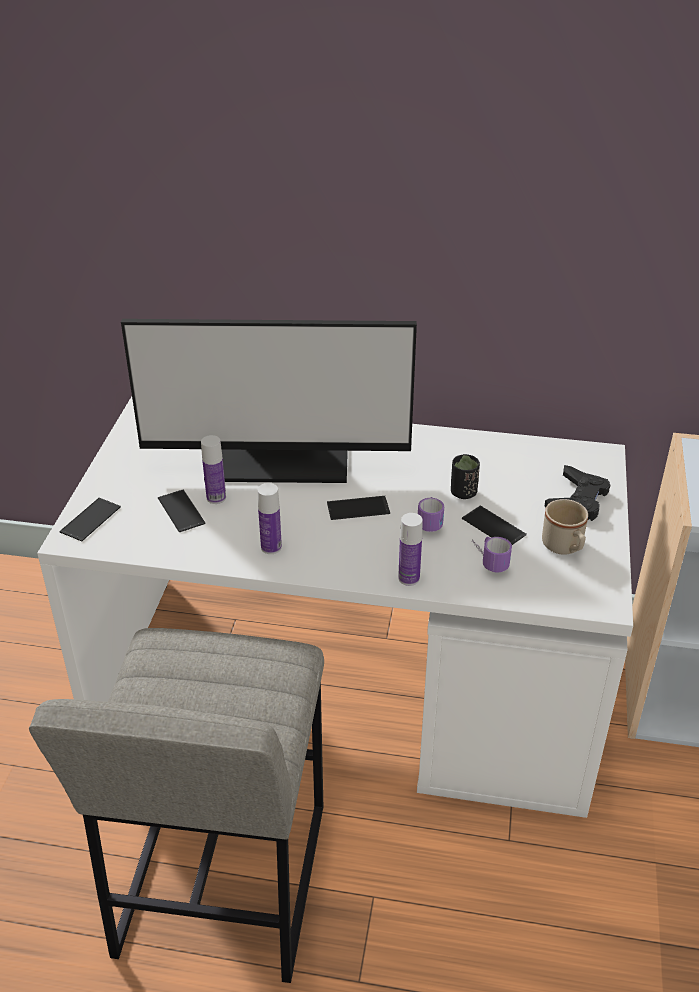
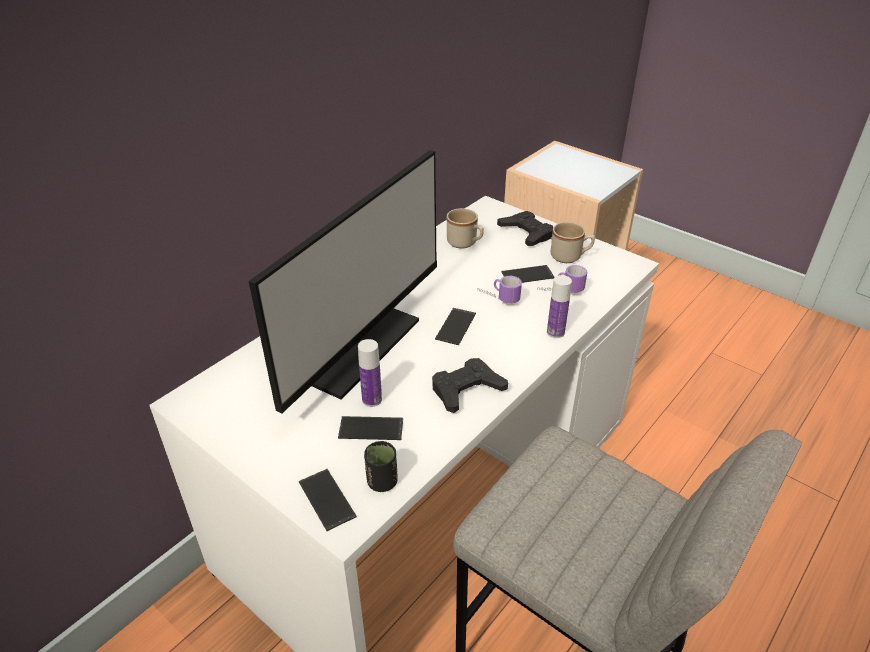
camera: 60 degrees left, 0 degrees up
bottle [257,483,282,554] -> black game controller [432,358,508,413]
black cup [451,454,480,499] -> black cup moved to [364,441,398,492]
none -> beige mug [447,208,484,249]

